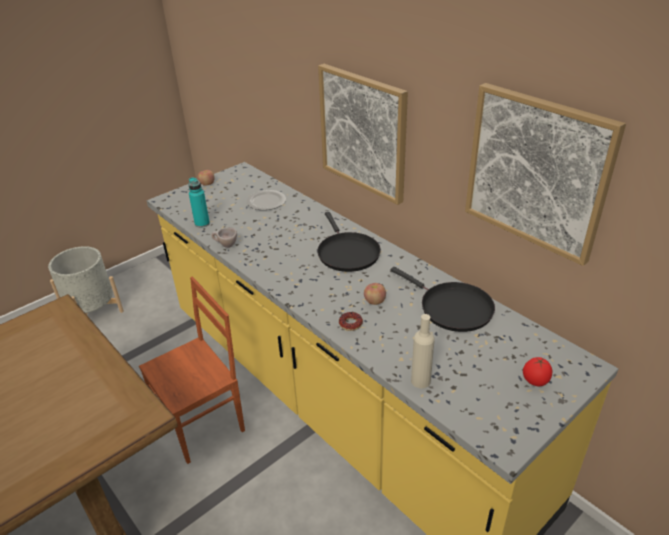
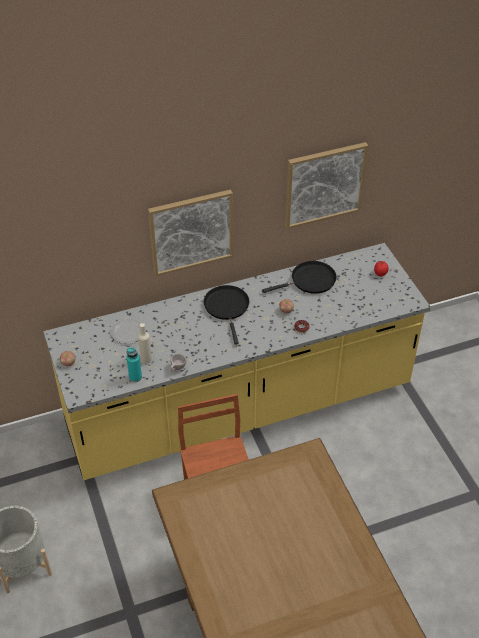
camera: 70 degrees left, 10 degrees up
black frying pan [317,212,381,272] -> black frying pan turned 105 degrees counterclockwise [203,285,249,345]
beige bottle [411,314,435,388] -> beige bottle moved to [138,323,152,364]

